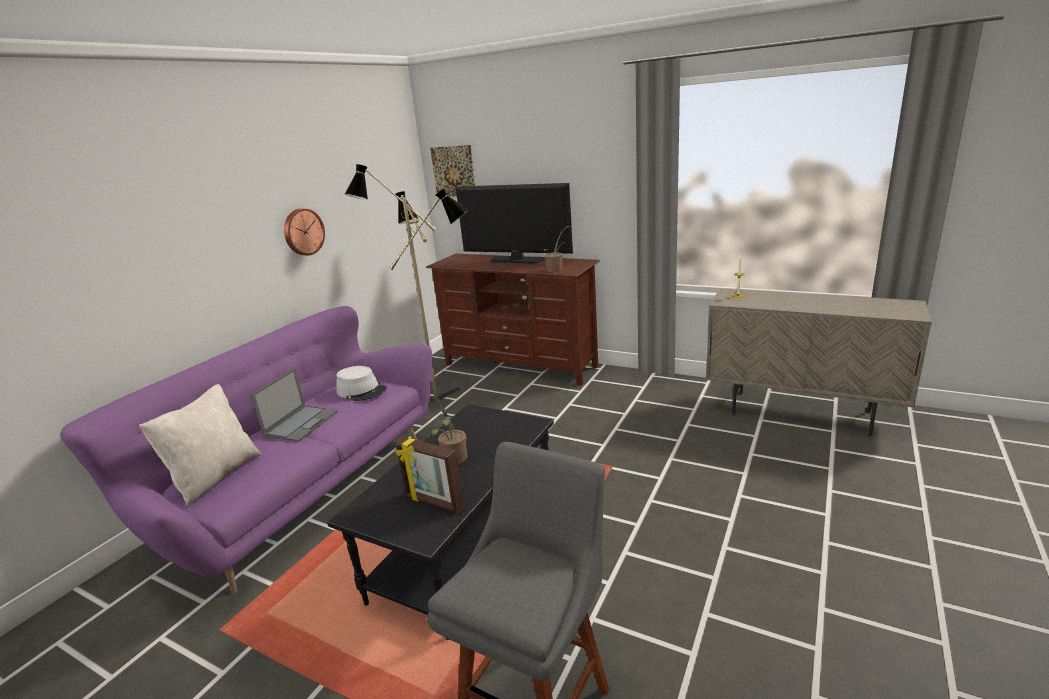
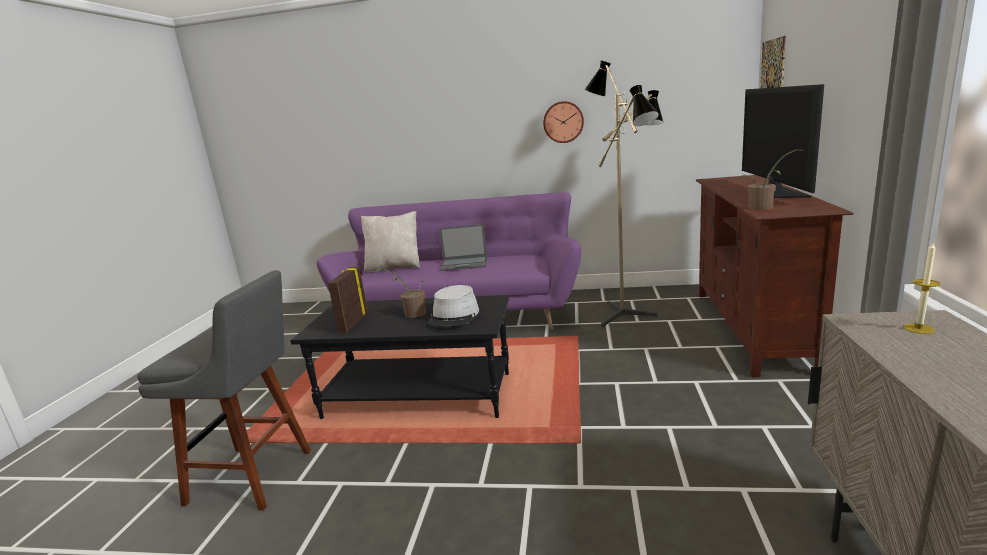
camera: 70 degrees right, 5 degrees down
grey hat [336,366,387,401] -> grey hat moved to [428,285,479,327]

